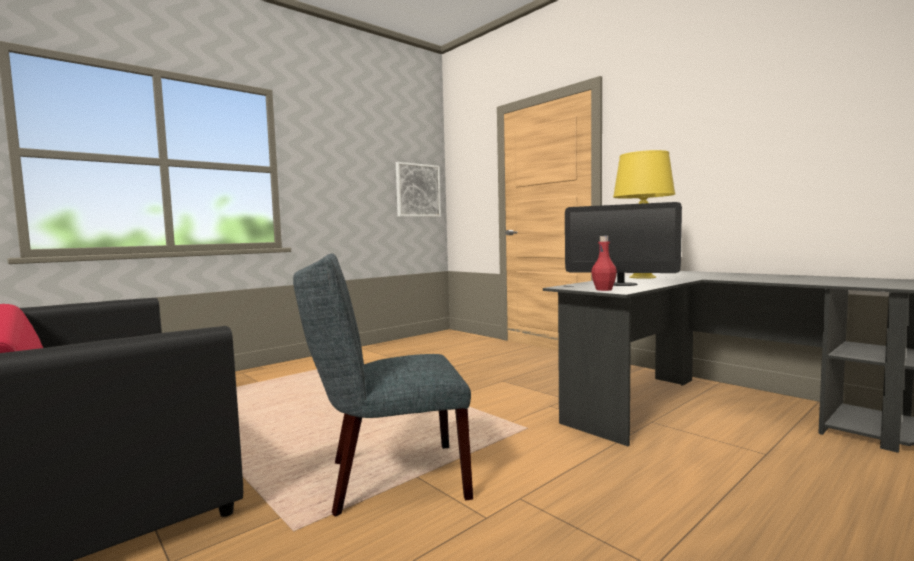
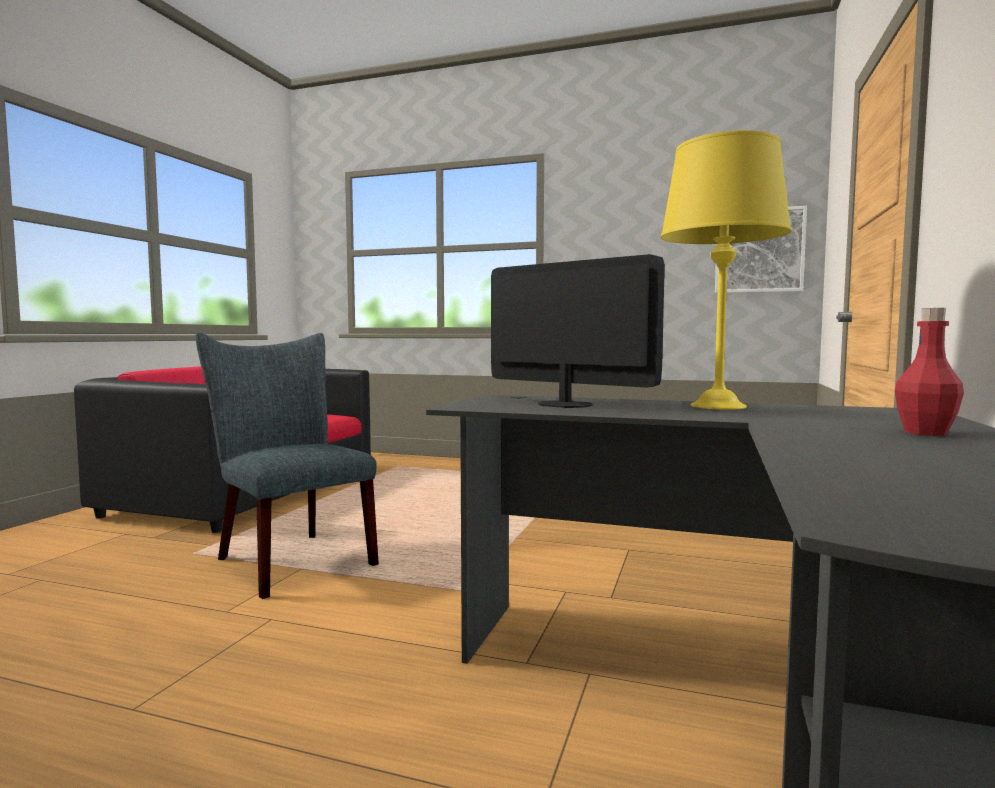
camera: 60 degrees right, 0 degrees up
monitor [565,202,682,286] -> monitor turned 135 degrees clockwise [491,254,665,408]
red bottle [591,236,617,291] -> red bottle moved to [895,308,964,436]

